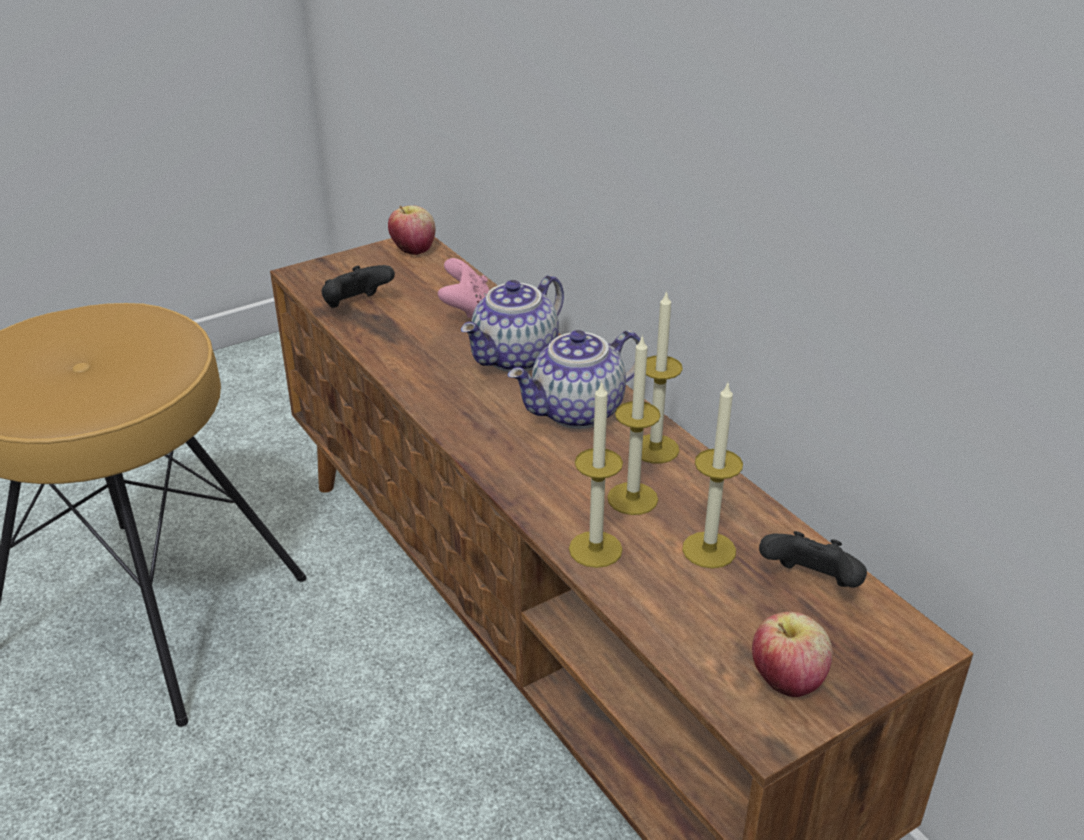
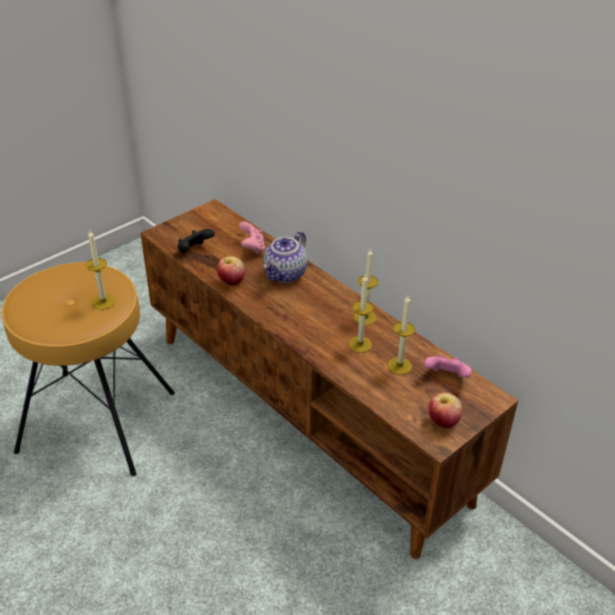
camera: 10 degrees left, 5 degrees up
apple [388,205,435,255] -> apple moved to [217,256,245,286]
teapot [508,330,641,429] -> none
candle [569,381,623,568] -> candle moved to [86,231,115,310]
black game controller [759,531,867,588] -> pink game controller [424,354,472,378]

